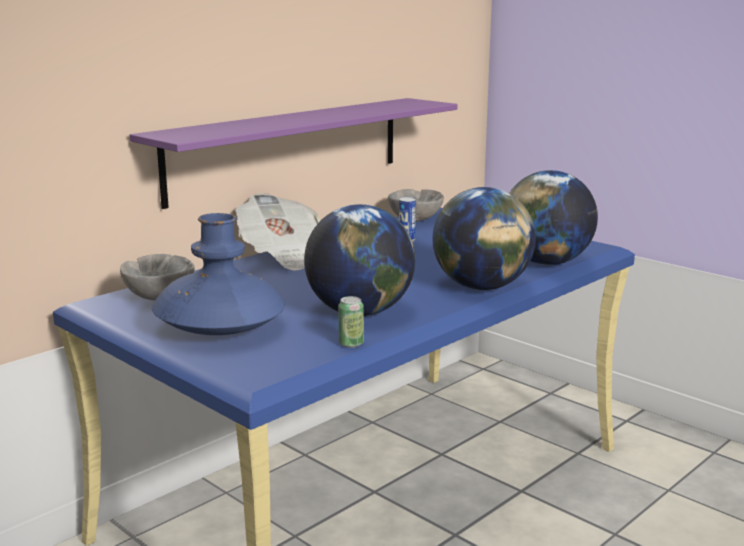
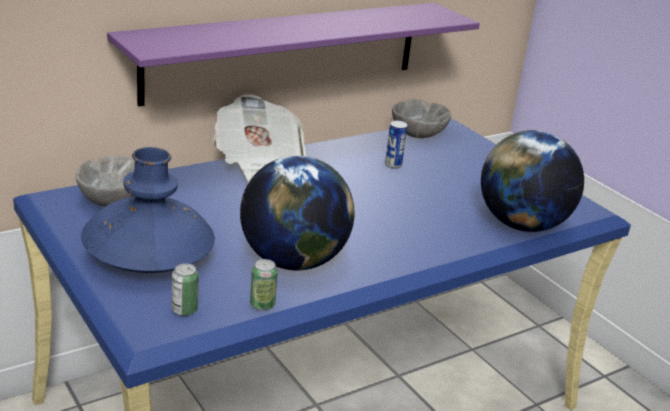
camera: 10 degrees right, 10 degrees up
globe [433,187,536,290] -> none
none -> can [172,263,199,316]

